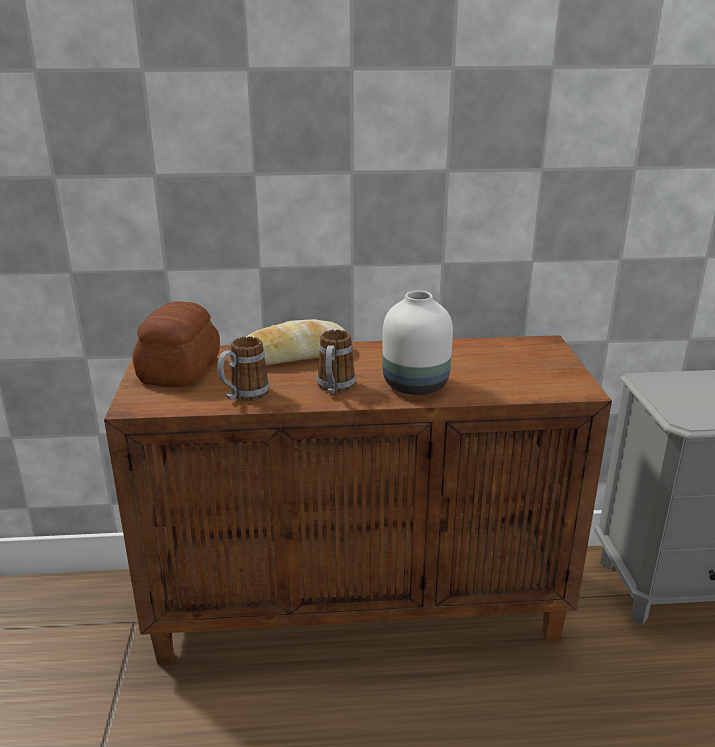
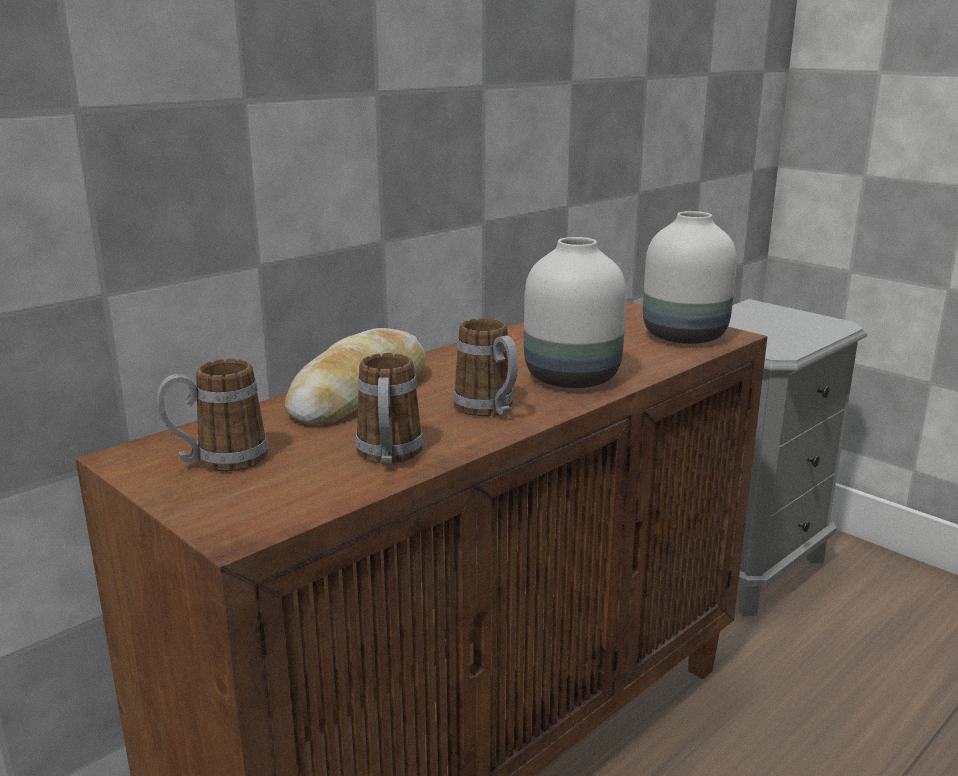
camera: 40 degrees left, 5 degrees down
bread [132,301,220,387] -> mug [157,359,268,471]
none -> white vase [643,211,737,344]

